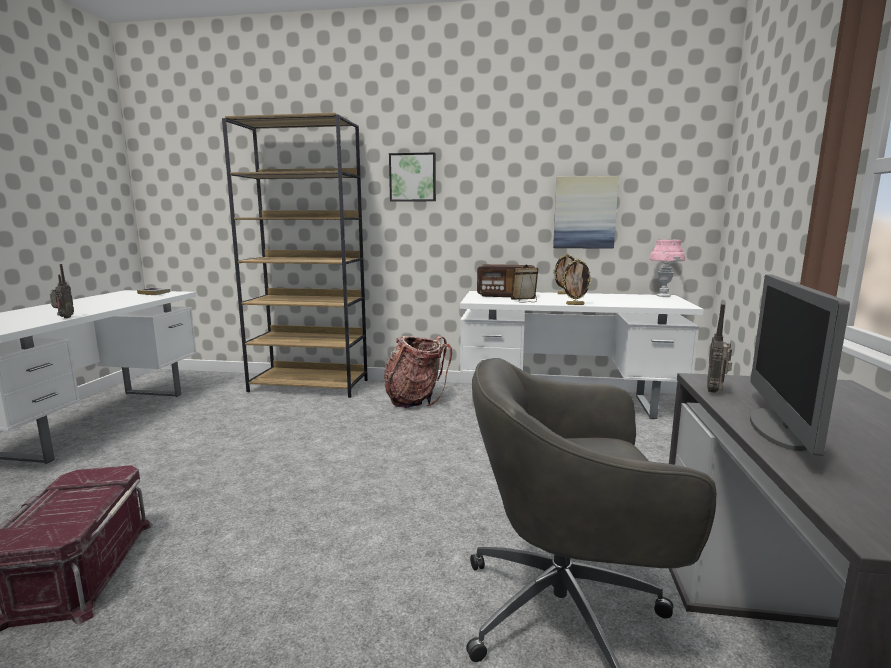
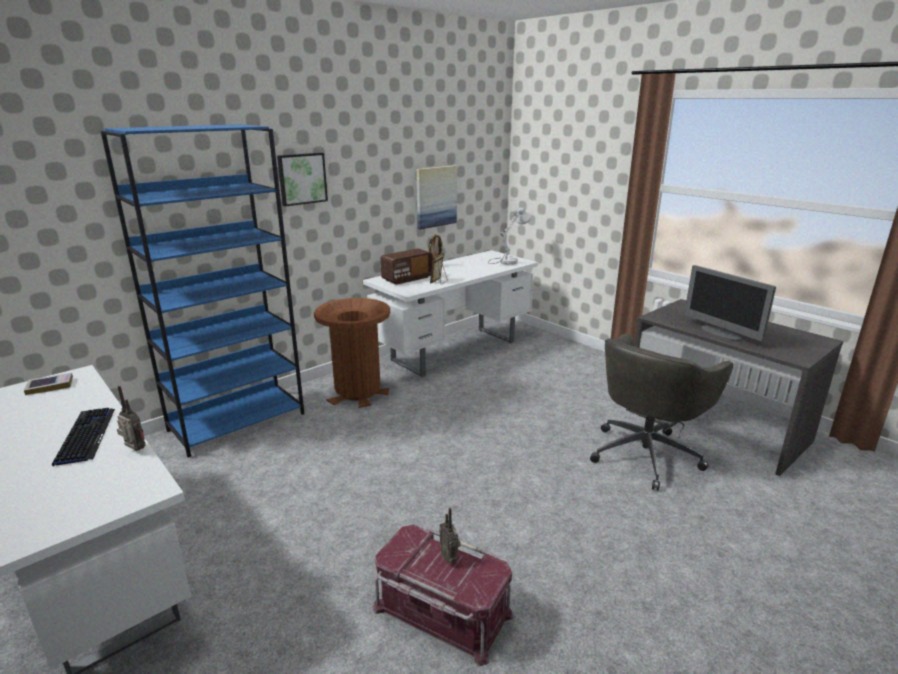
camera: 50 degrees left, 10 degrees up
brown bookcase [222,113,368,398] -> blue bookcase [101,124,305,457]
backpack [384,336,452,408] -> brown trash can [314,298,390,408]
picture frame [561,258,592,305] -> none
pink table lamp [649,239,685,297] -> none
radio [707,304,732,393] -> radio moved to [439,507,460,564]
none -> keyboard [52,408,115,467]
none -> white table lamp [488,207,531,265]

